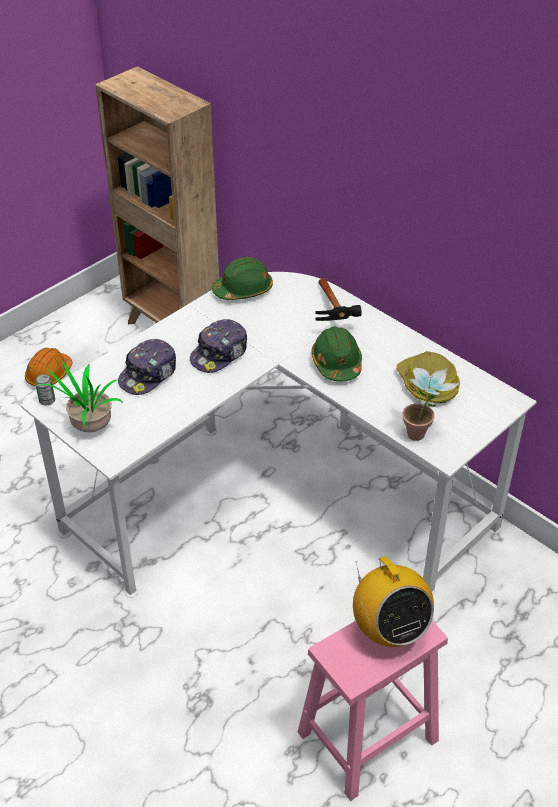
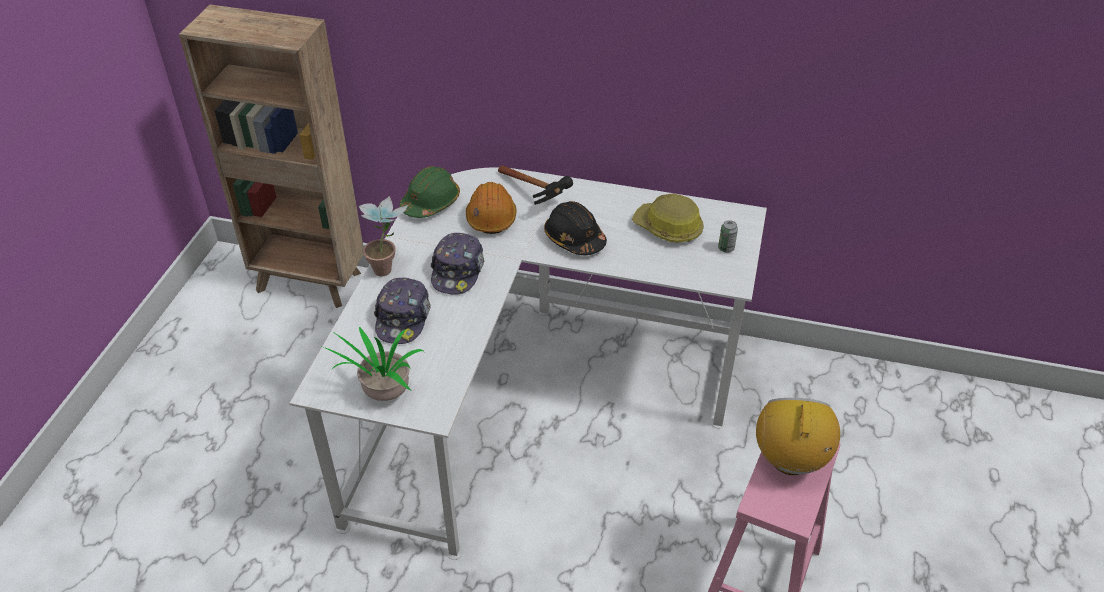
camera: 30 degrees left, 0 degrees up
orange hard hat [25,348,72,387] -> orange hard hat moved to [466,182,516,234]
can [35,374,55,406] -> can moved to [718,220,738,253]
green hard hat [311,327,362,382] -> black hard hat [544,201,607,255]
radio [353,556,434,647] -> radio turned 120 degrees counterclockwise [756,398,840,475]
potted plant [402,368,459,441] -> potted plant moved to [359,196,408,277]

